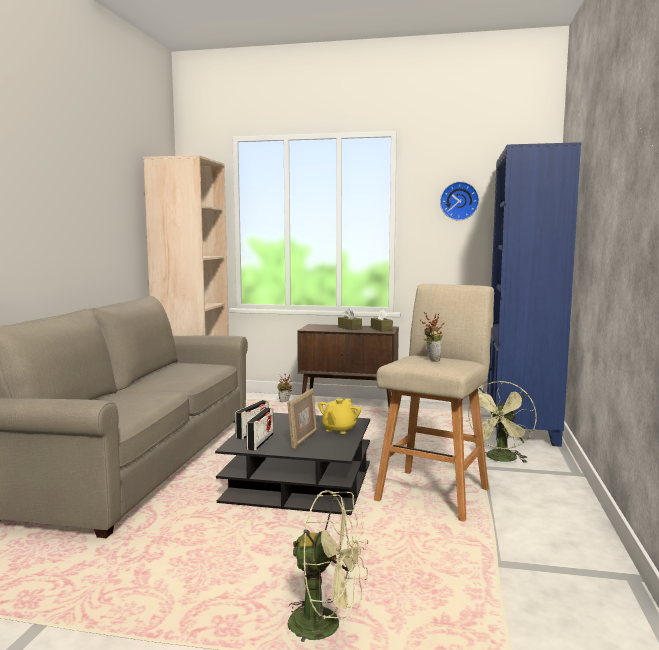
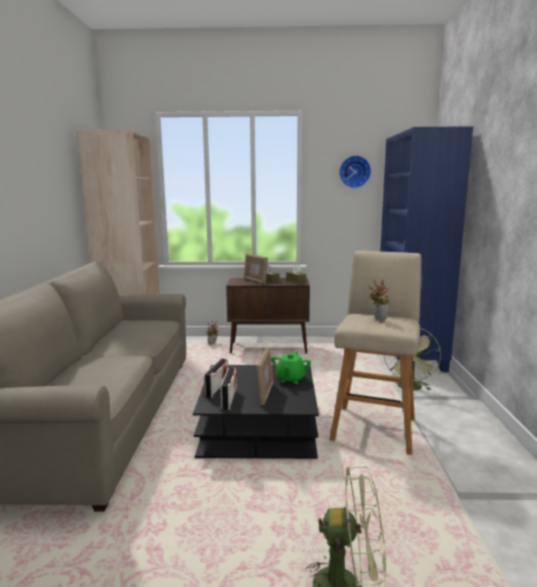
camera: 10 degrees left, 5 degrees up
yellow teapot [318,398,361,434] -> green teapot [271,351,311,384]
none -> picture frame [244,253,268,285]

